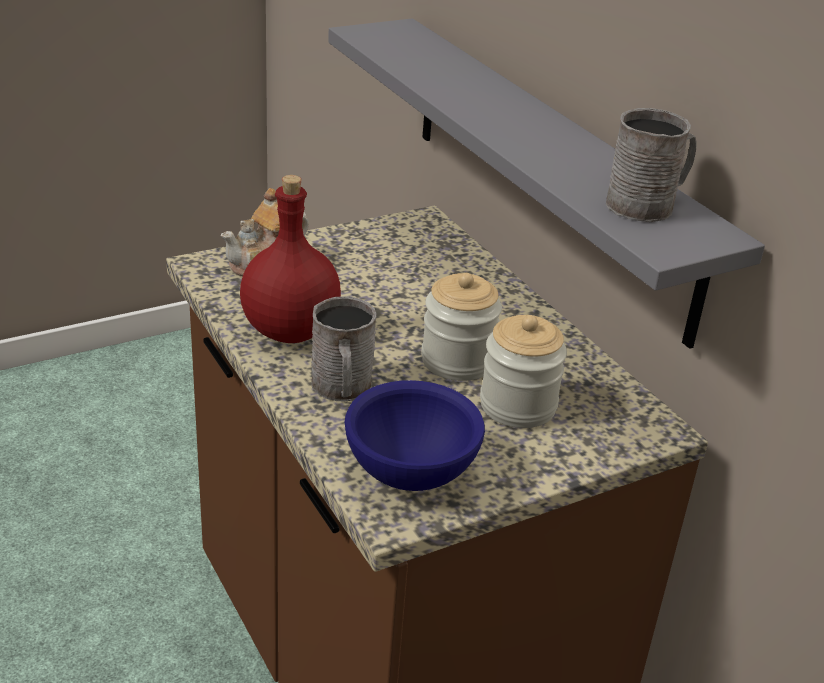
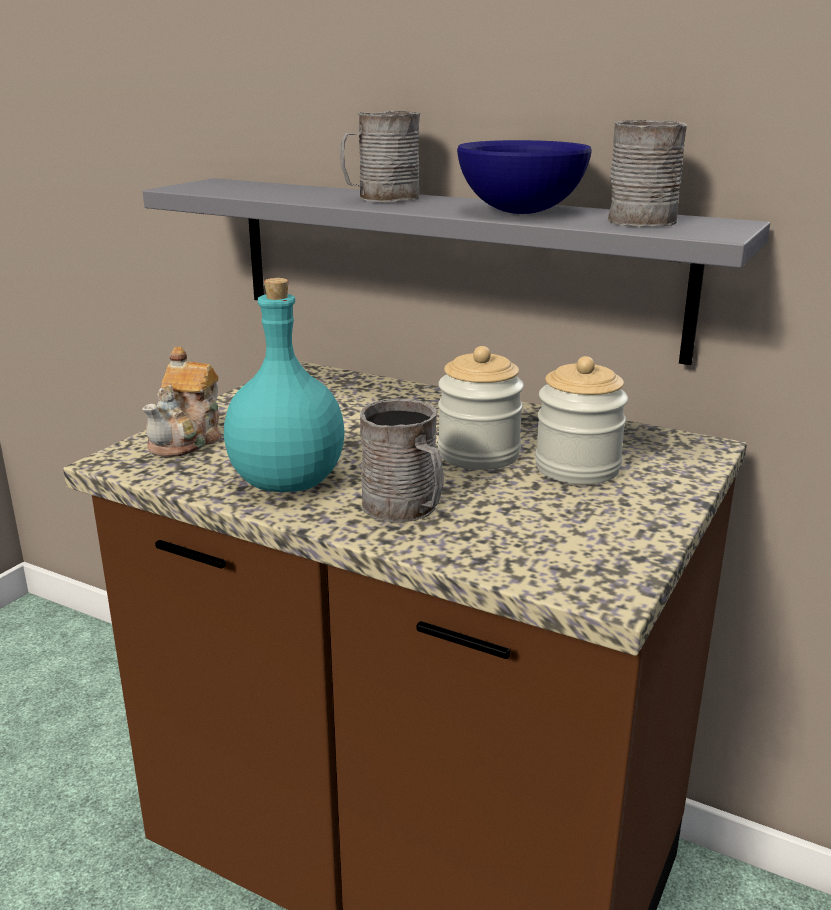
camera: 30 degrees left, 10 degrees down
red bottle [240,175,341,343] -> turquoise bottle [224,278,345,492]
blue bowl [345,380,485,491] -> blue bowl moved to [457,140,592,214]
none -> grey mug [340,111,420,203]

